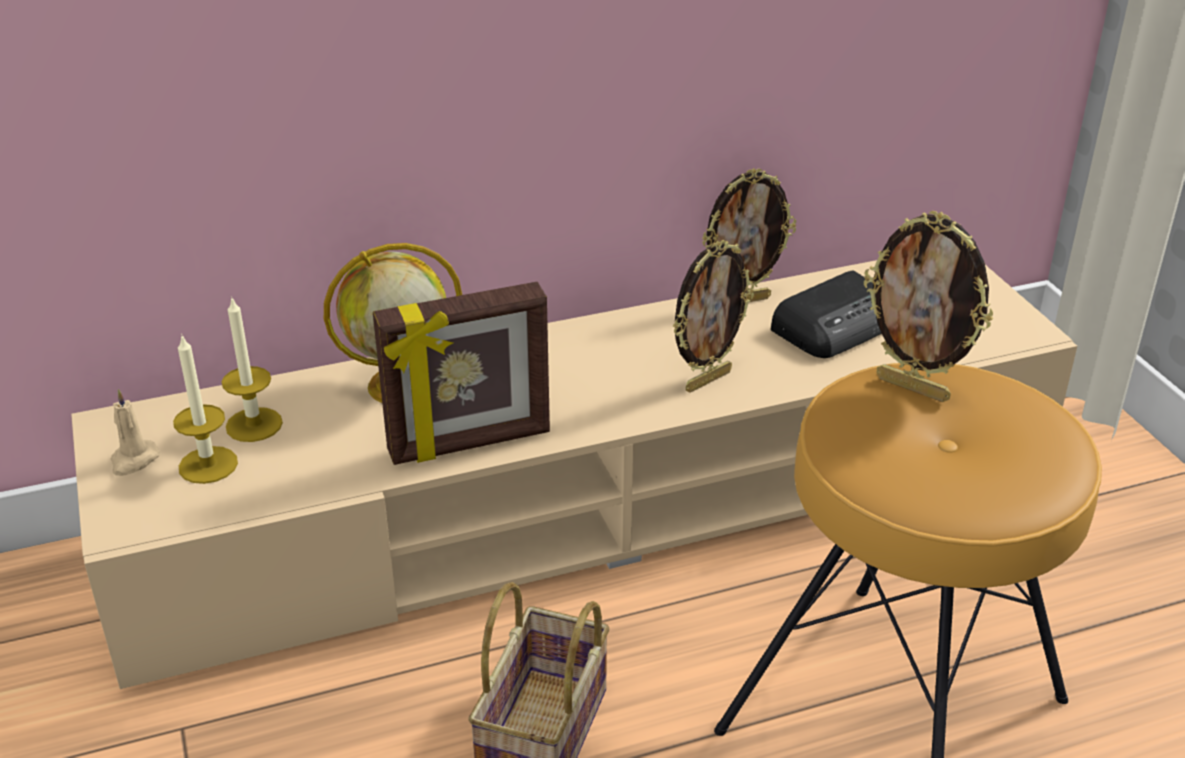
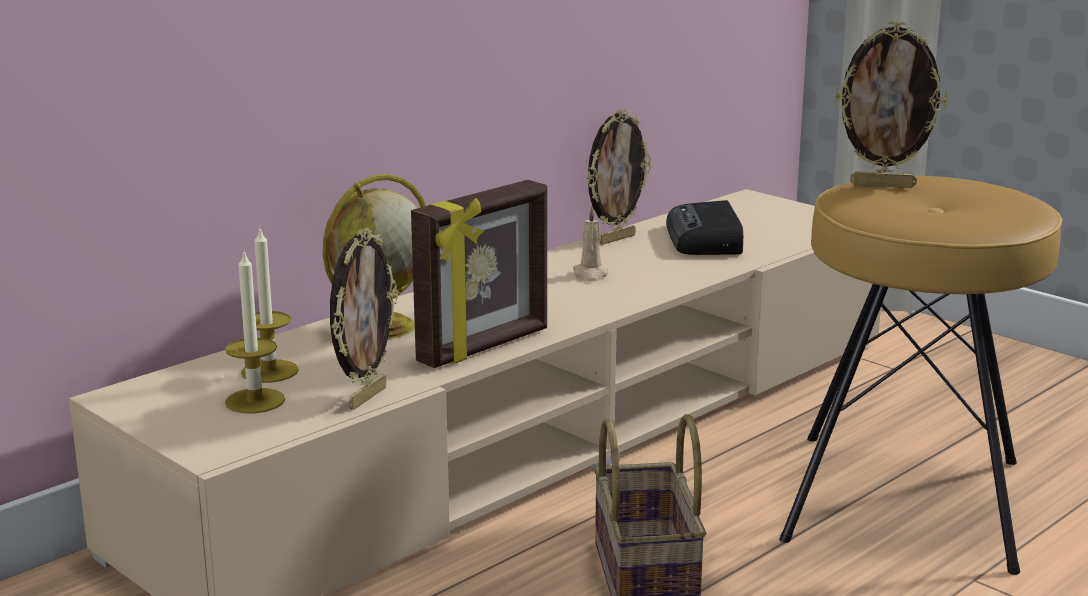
camera: 25 degrees left, 15 degrees down
beige candle [111,389,160,476] -> beige candle moved to [573,206,609,282]
picture frame [673,240,754,393] -> picture frame moved to [330,228,398,410]
radio [771,271,882,358] -> radio turned 150 degrees clockwise [666,200,743,255]

